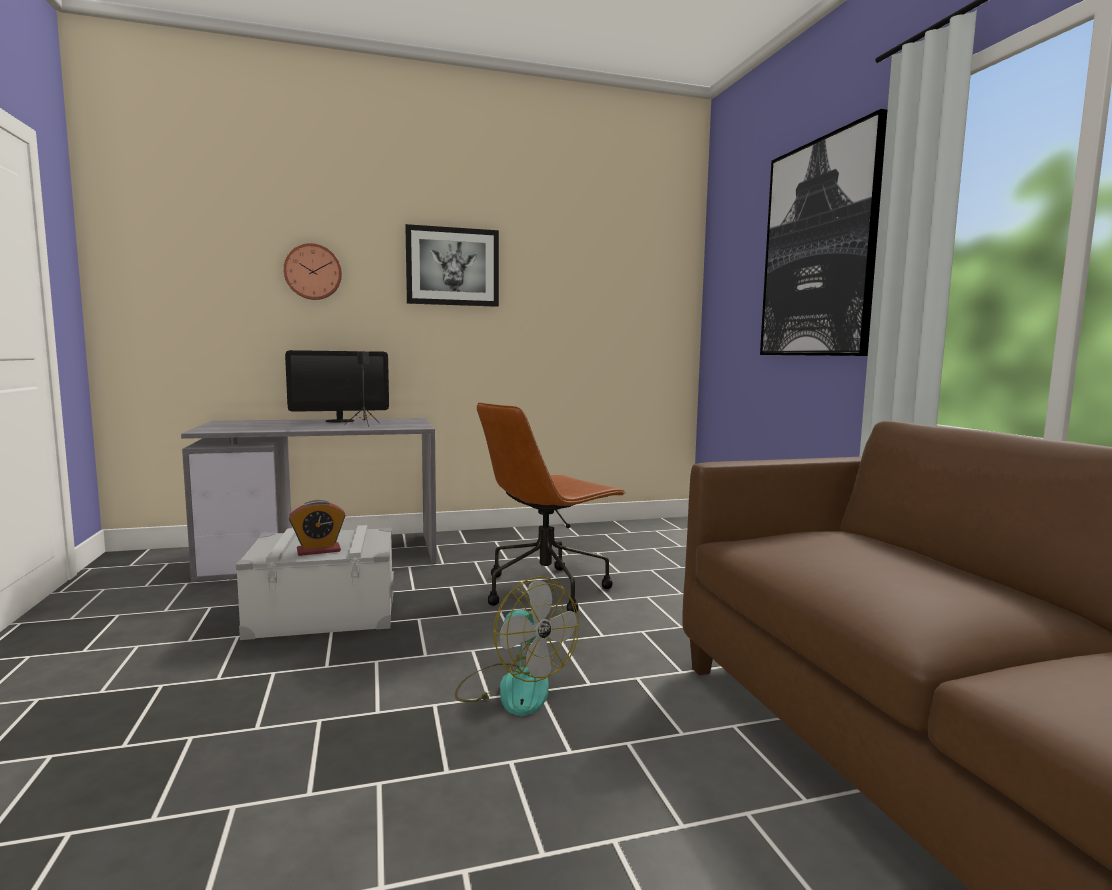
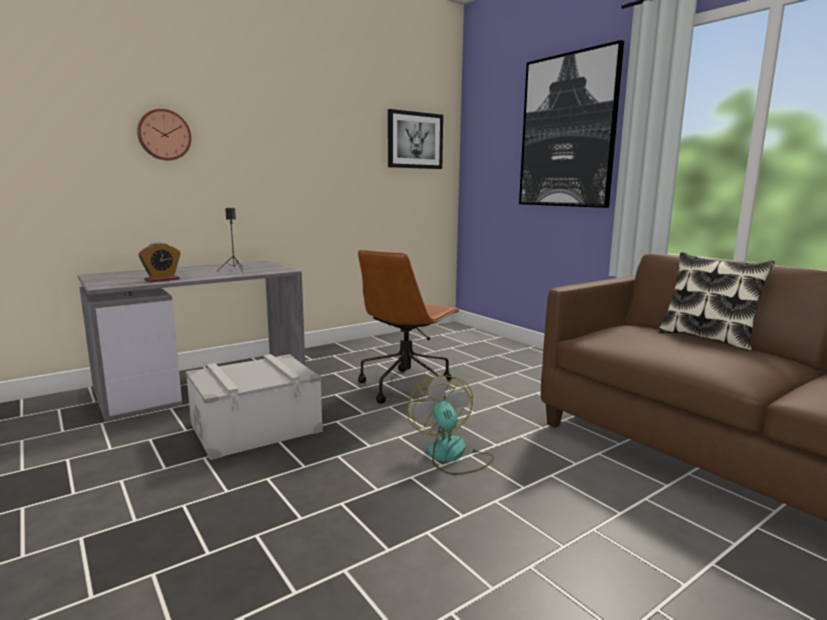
camera: 20 degrees left, 5 degrees up
monitor [285,350,389,423] -> none
alarm clock [289,500,346,556] -> alarm clock moved to [138,243,181,283]
picture [405,224,499,307] -> picture moved to [388,109,443,169]
fan [455,577,579,716] -> fan turned 135 degrees counterclockwise [407,375,494,475]
none -> pillow [658,252,775,351]

